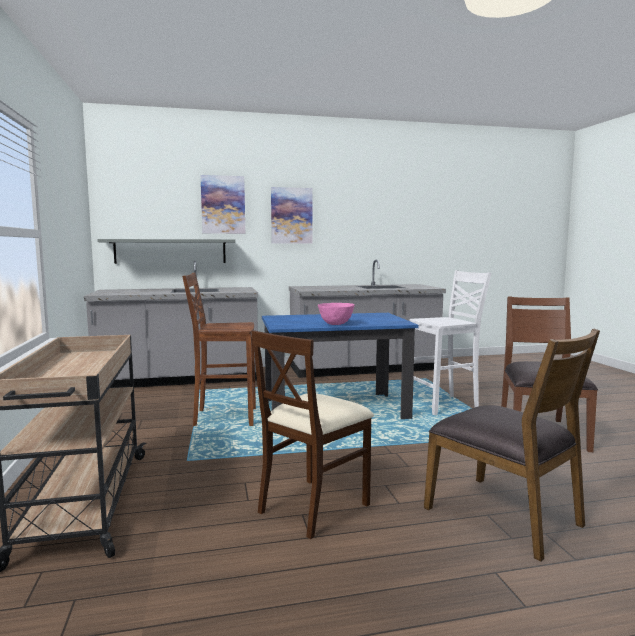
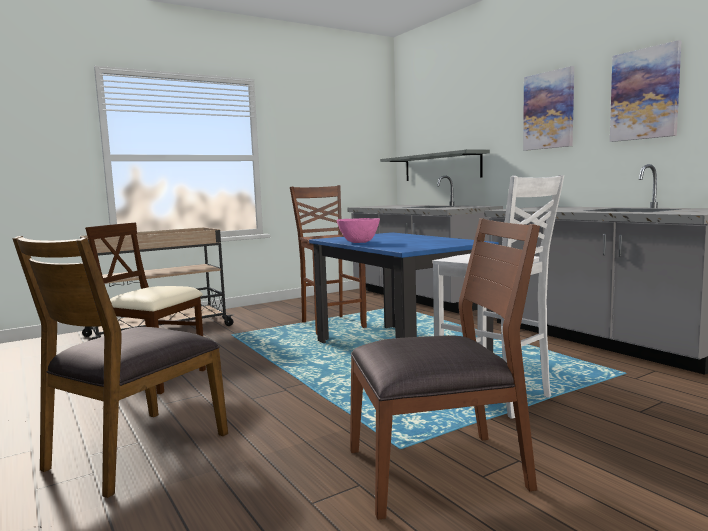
camera: 70 degrees right, 0 degrees up
picture [201,175,245,234] -> picture moved to [610,40,681,142]

